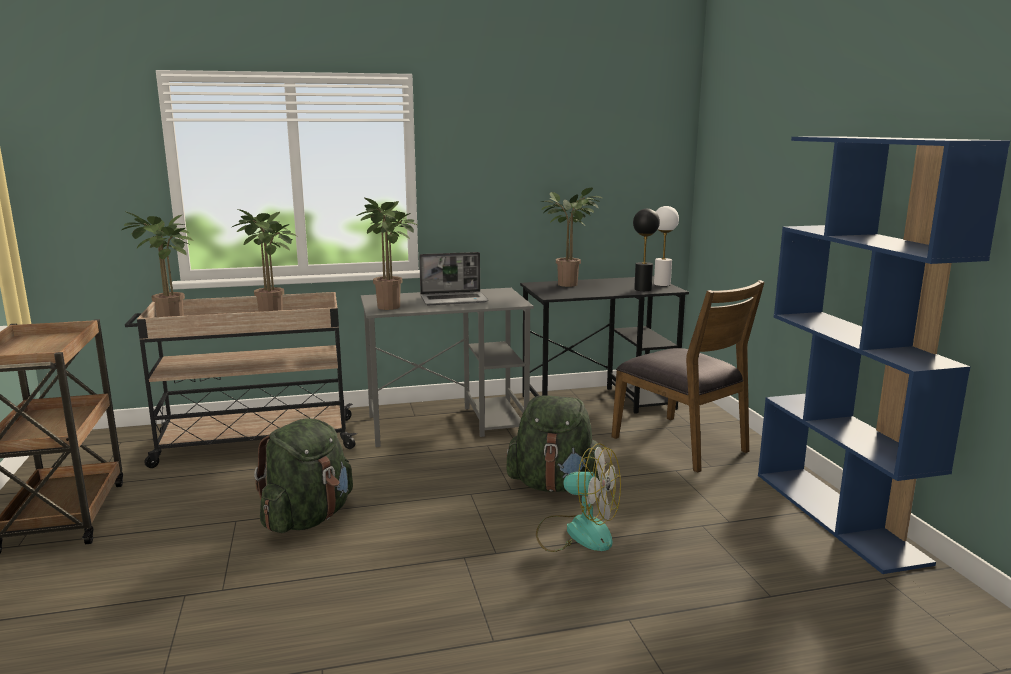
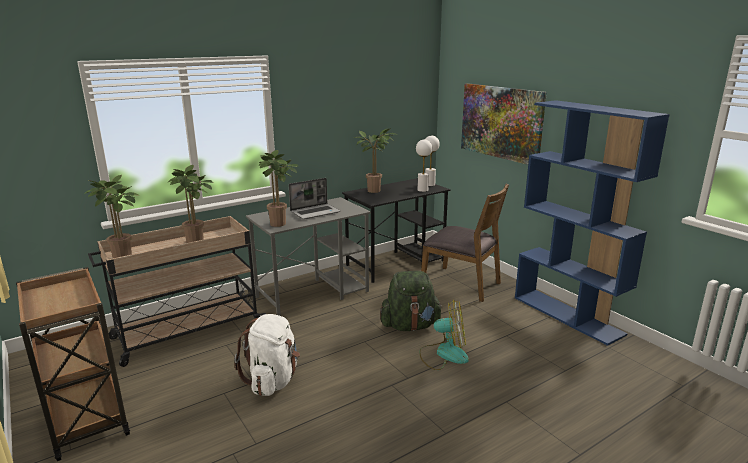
camera: 20 degrees left, 5 degrees up
green backpack [254,418,353,533] -> white backpack [234,314,300,396]
black table lamp [633,209,660,291] -> white table lamp [416,139,433,192]
none -> picture [461,83,547,165]

